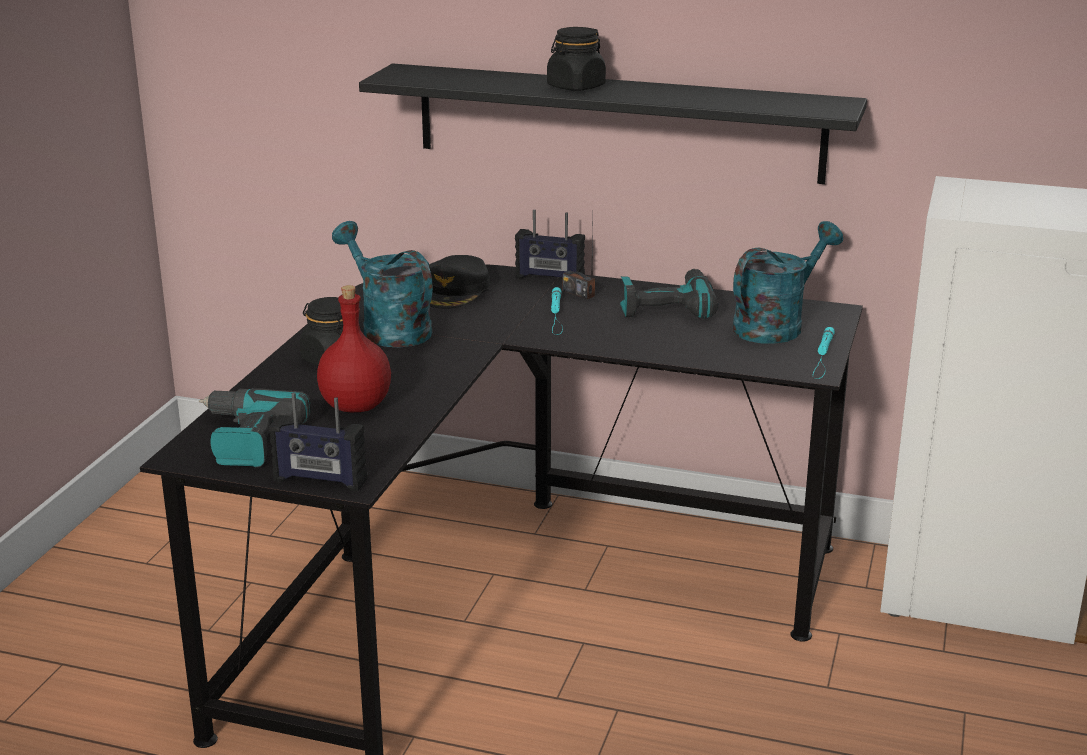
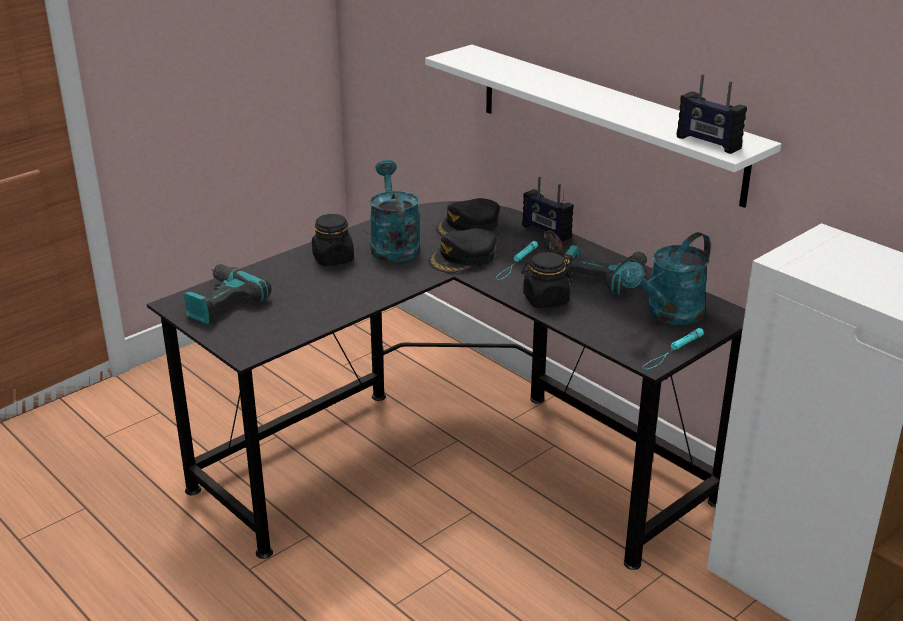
camera: 30 degrees right, 5 degrees up
radio [269,393,367,492] -> radio moved to [677,74,747,154]
red bottle [317,285,391,412] -> none
black shelf [359,63,867,184] -> white shelf [425,45,781,208]
black jar [547,27,606,91] -> black jar moved to [521,252,572,308]
turquoise watering can [733,221,843,344] -> turquoise watering can turned 150 degrees clockwise [621,232,711,325]
none -> black cap [428,228,497,273]

